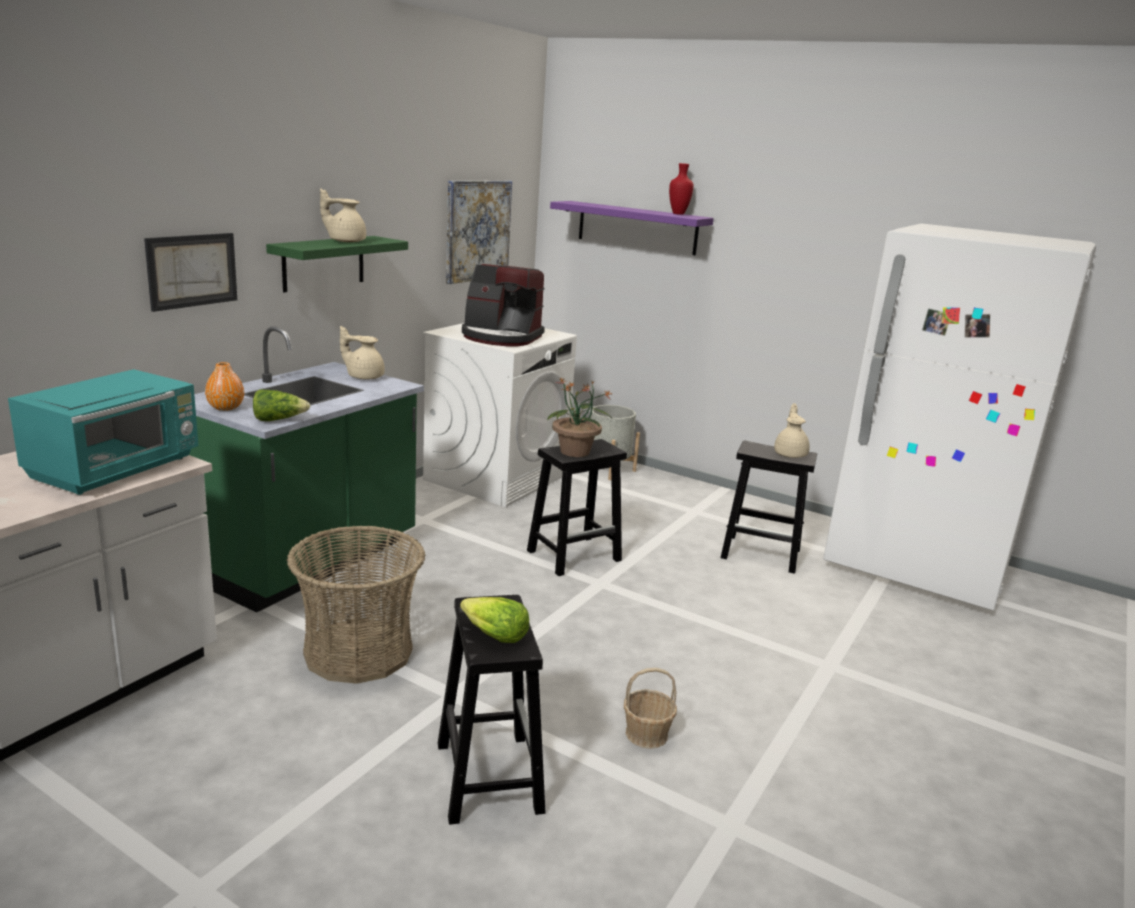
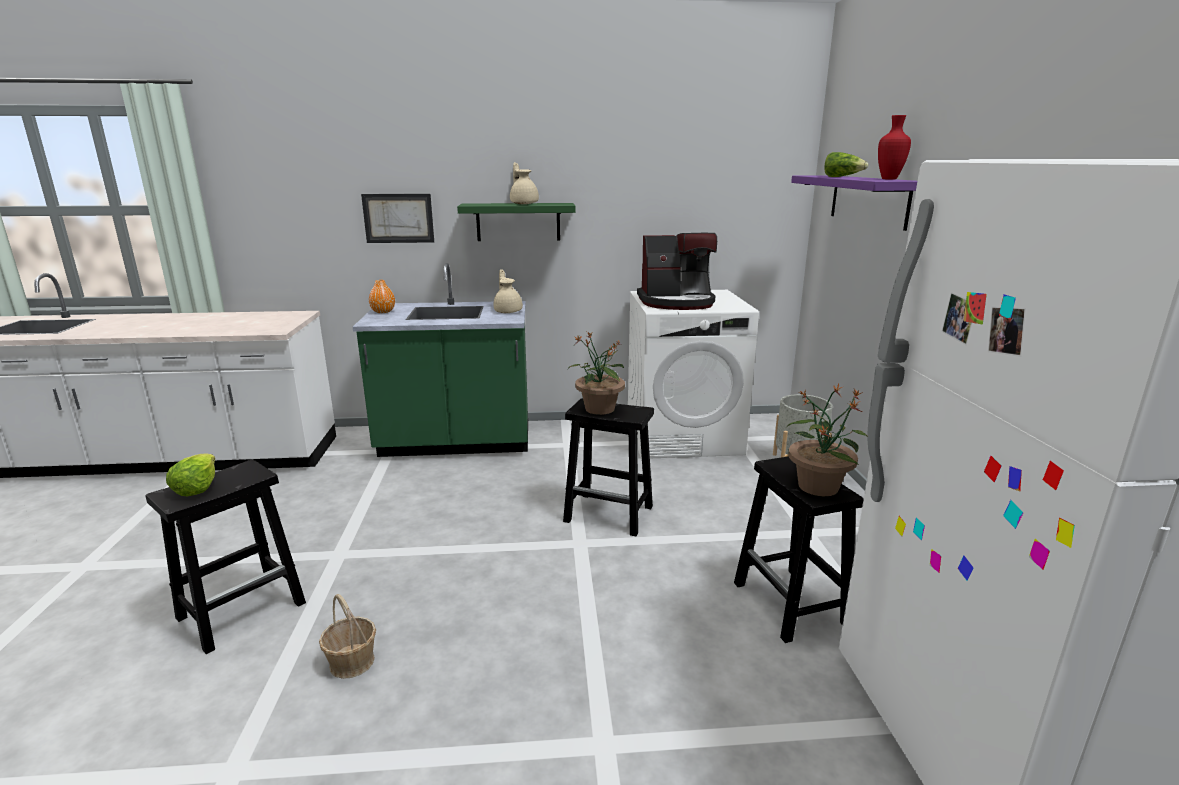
camera: 55 degrees right, 0 degrees up
turquoise microwave [8,369,198,495] -> none
lettuce [253,389,310,421] -> lettuce moved to [824,152,868,177]
basket [287,526,425,684] -> none
picture [446,180,512,284] -> none
coffee machine [462,264,545,346] -> coffee machine turned 75 degrees counterclockwise [637,233,717,310]
beige teapot [774,403,810,458] -> potted plant [787,384,867,496]

